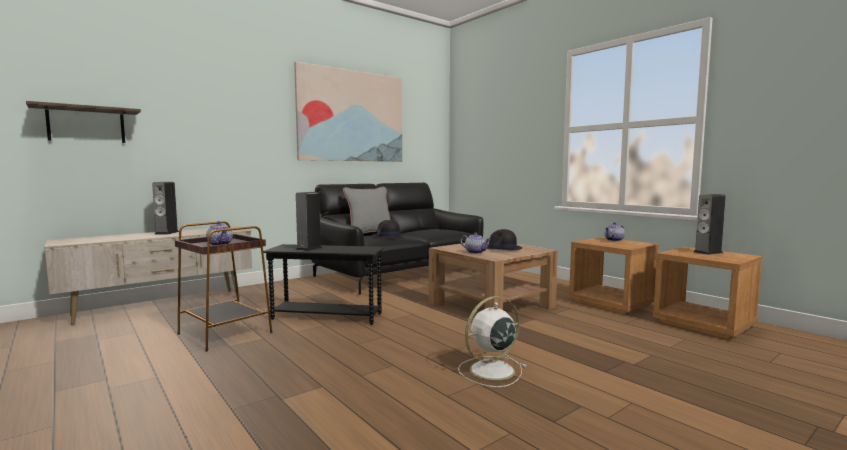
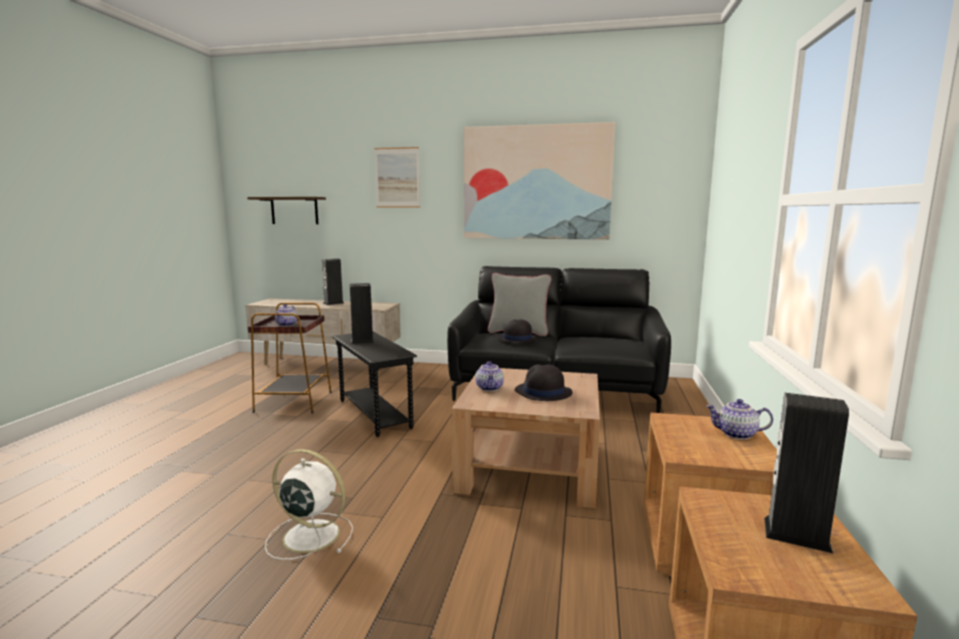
camera: 50 degrees right, 5 degrees up
none -> picture [374,147,420,208]

